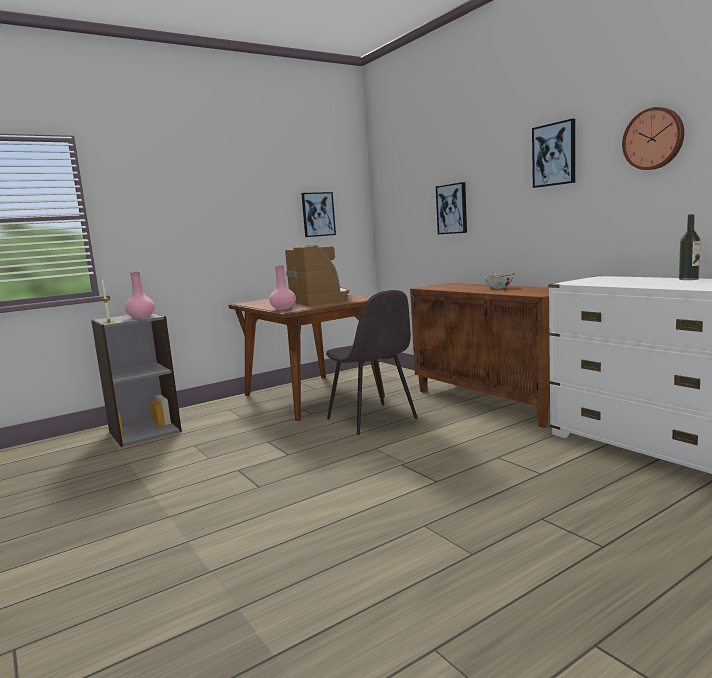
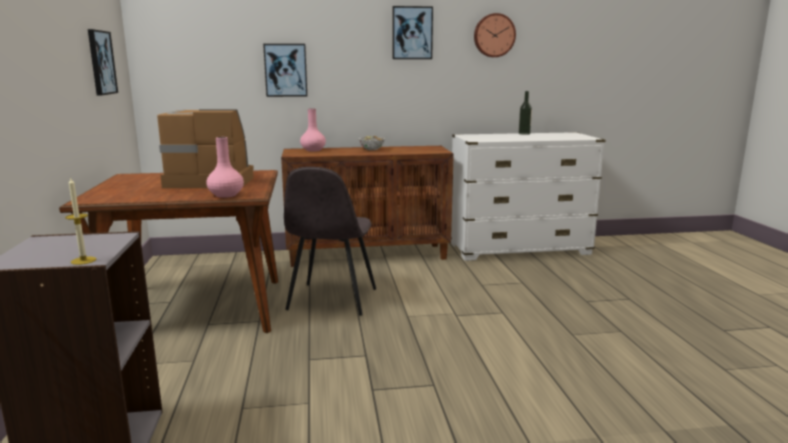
camera: 65 degrees left, 5 degrees up
pink vase [125,272,155,319] -> pink vase moved to [300,109,326,152]
grey chair [326,290,418,435] -> grey chair turned 105 degrees clockwise [284,167,376,316]

